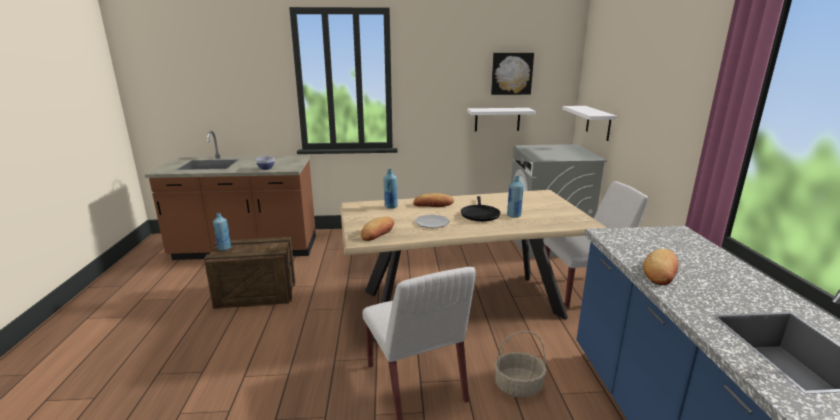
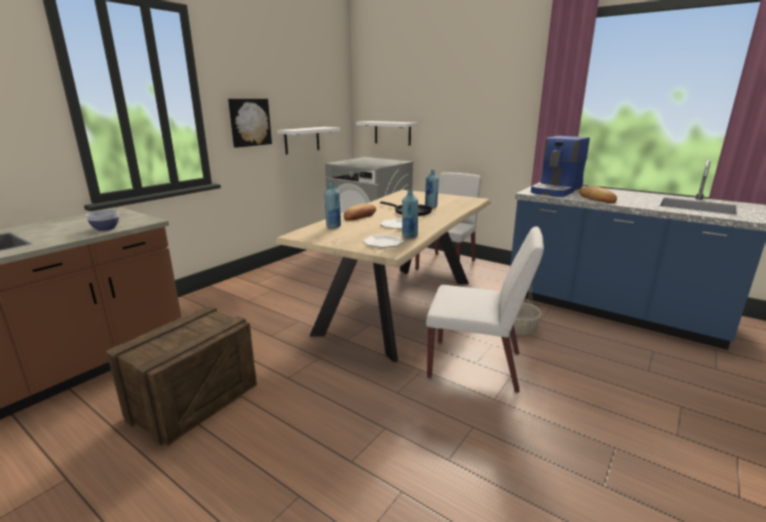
camera: 50 degrees left, 0 degrees up
blue bottle [213,213,232,251] -> blue bottle moved to [402,189,418,238]
bread [361,217,394,241] -> plate [363,235,404,248]
picture [491,53,534,95] -> picture moved to [228,99,272,148]
none -> coffee machine [531,136,590,197]

